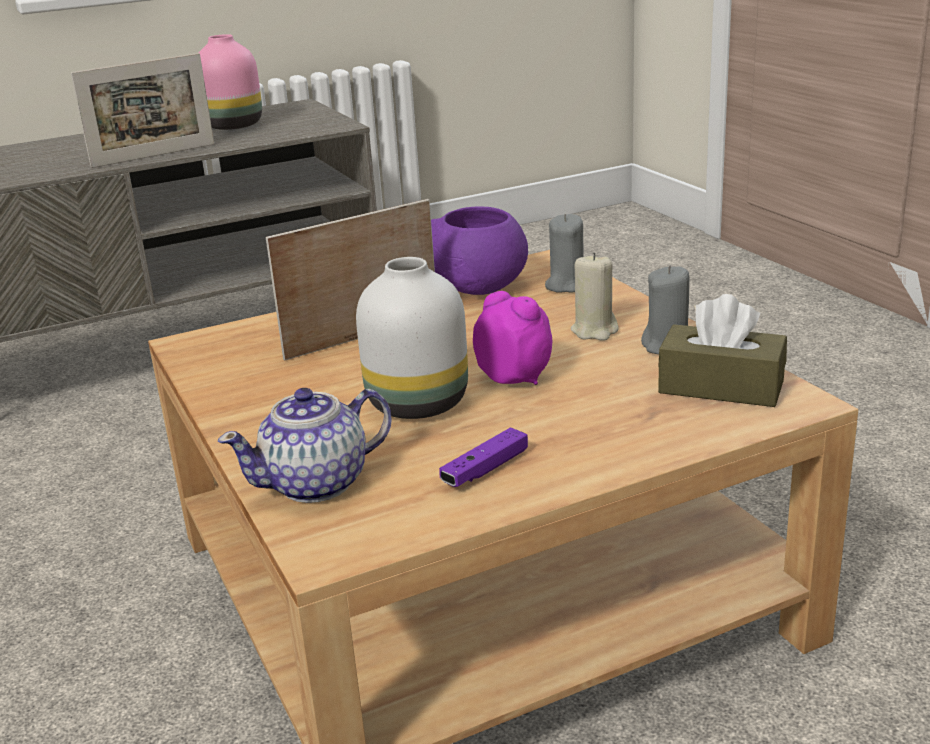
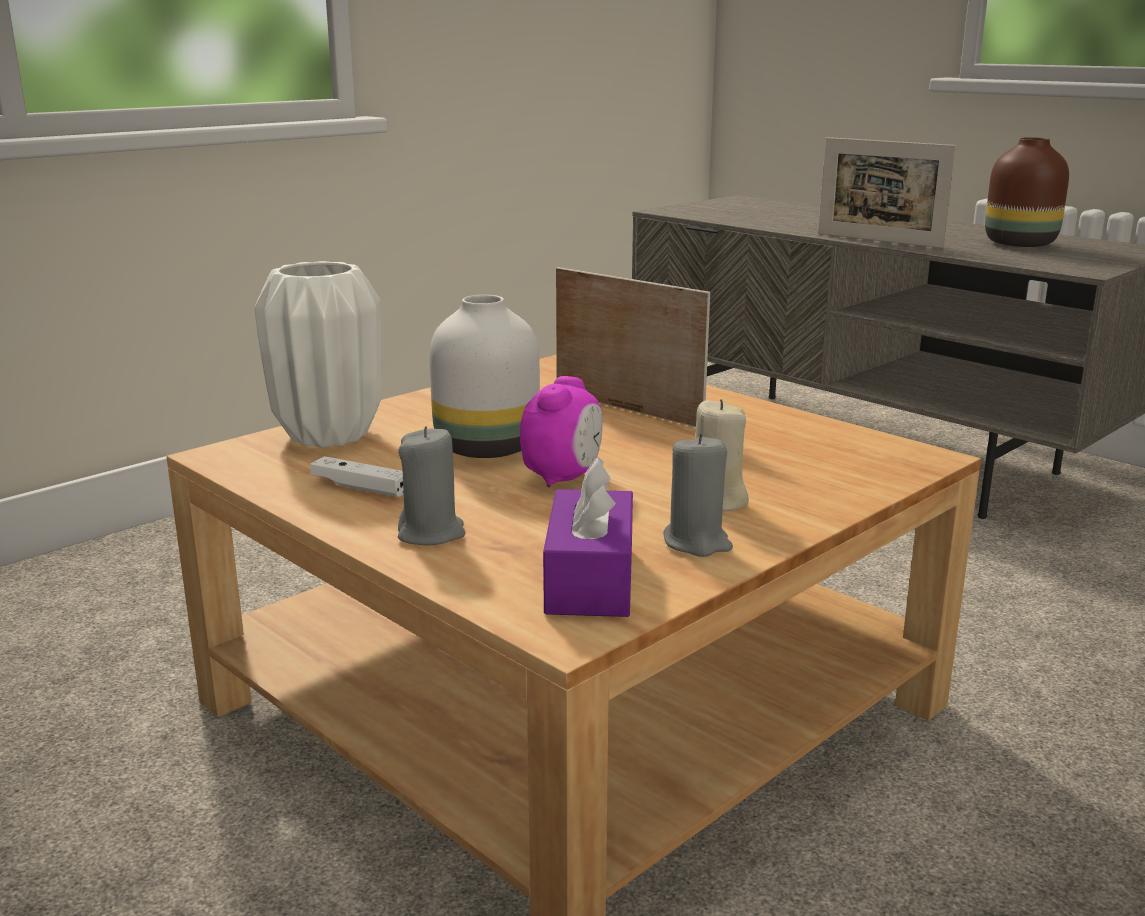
camera: 70 degrees right, 5 degrees down
pink vase [199,34,262,130] -> brown vase [985,137,1069,247]
teapot [218,388,392,503] -> white vase [255,261,382,448]
purple bowl [431,207,528,295] -> none
purple game controller [439,427,528,487] -> white game controller [310,456,404,497]
grey candle [545,214,584,293] -> grey candle moved to [398,426,466,545]
brown tissue box [658,294,787,407] -> purple tissue box [543,457,633,617]

